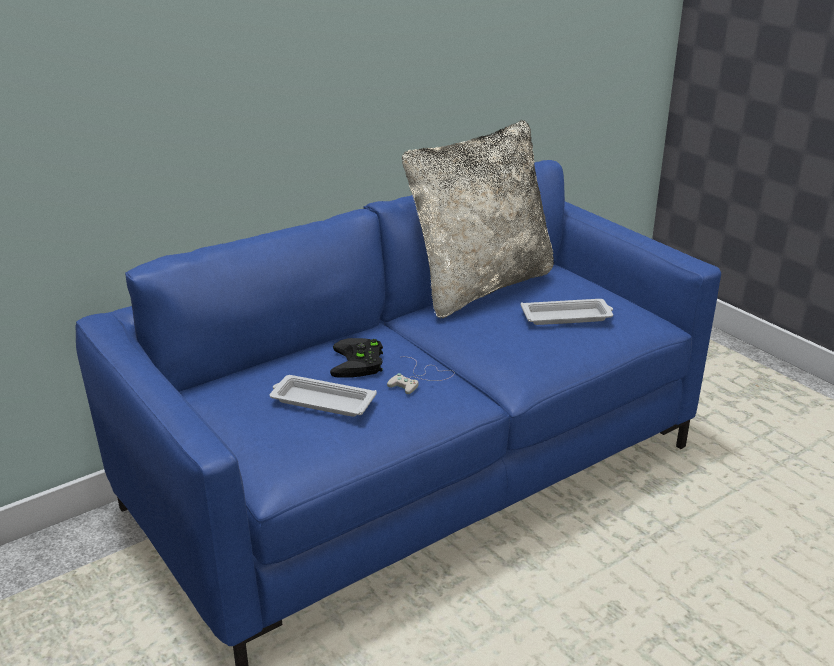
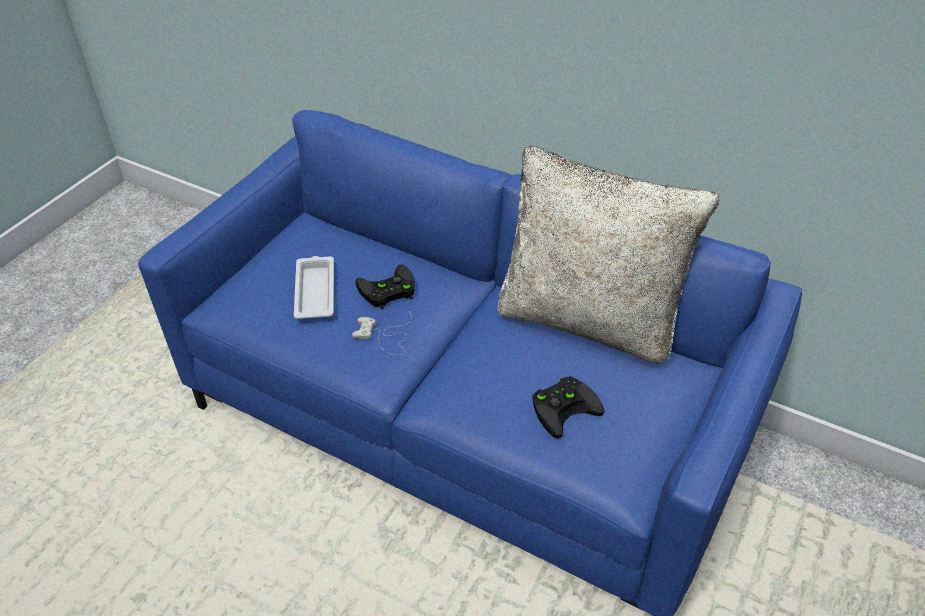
camera: 65 degrees right, 15 degrees up
white tray [521,299,613,325] -> black game controller [532,376,604,438]

